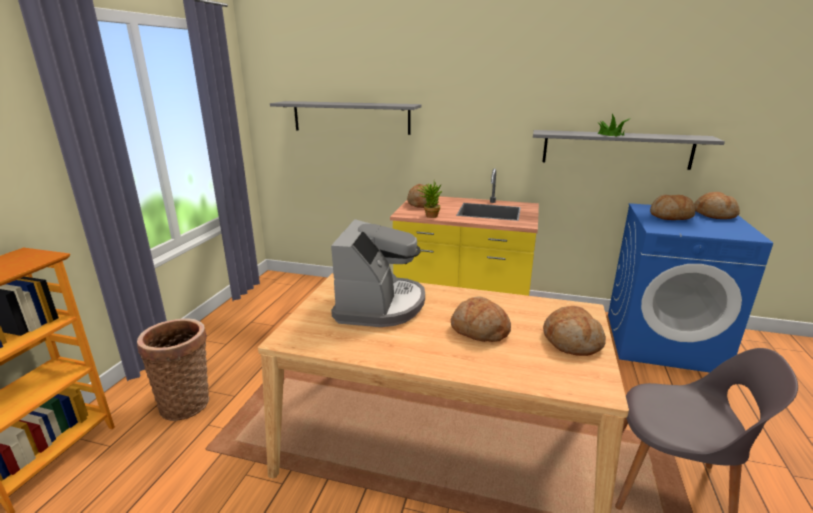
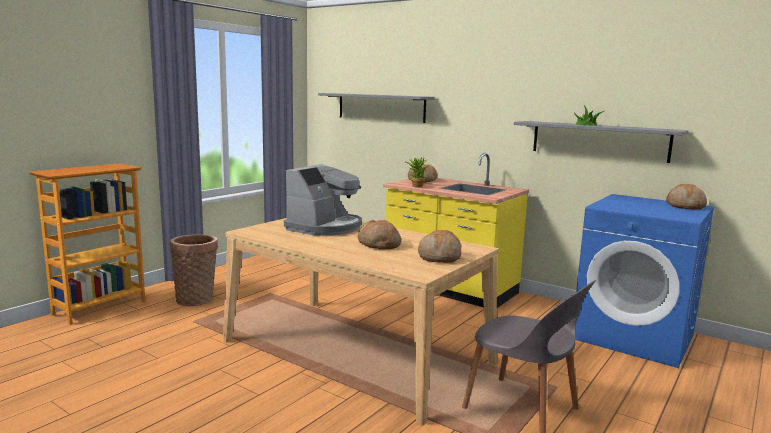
camera: 20 degrees right, 10 degrees down
bread [650,194,695,220] -> none

